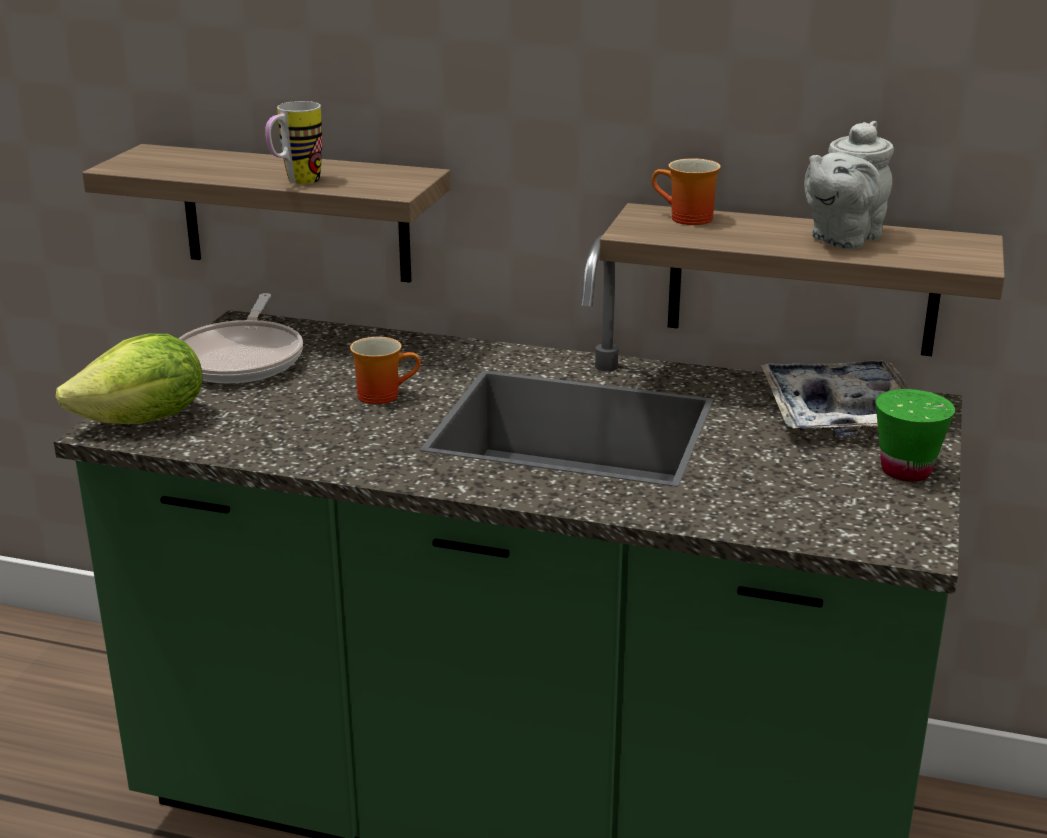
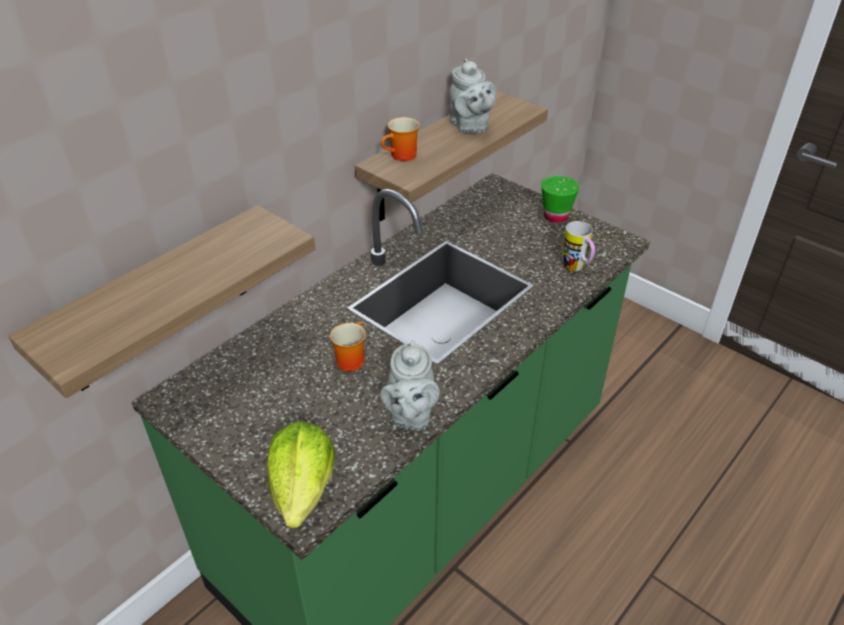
camera: 65 degrees left, 15 degrees up
frying pan [178,293,303,383] -> none
mug [265,101,322,184] -> mug moved to [563,221,595,271]
tray [761,361,910,437] -> none
none -> grey teapot [380,340,439,431]

